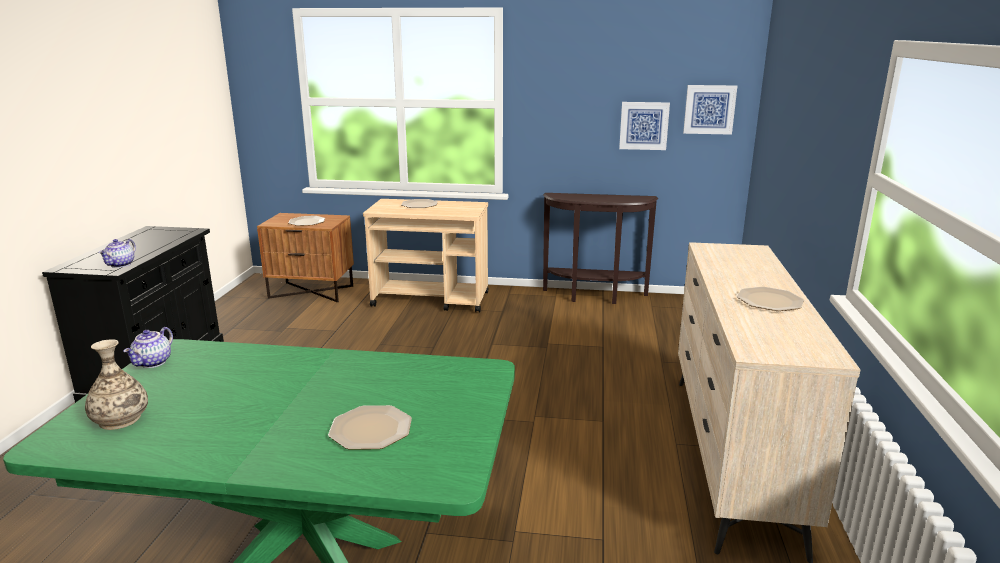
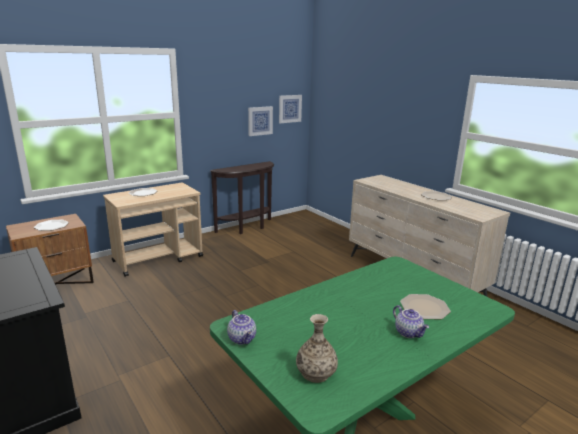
camera: 45 degrees left, 0 degrees up
teapot [99,239,136,268] -> teapot moved to [393,305,429,338]

